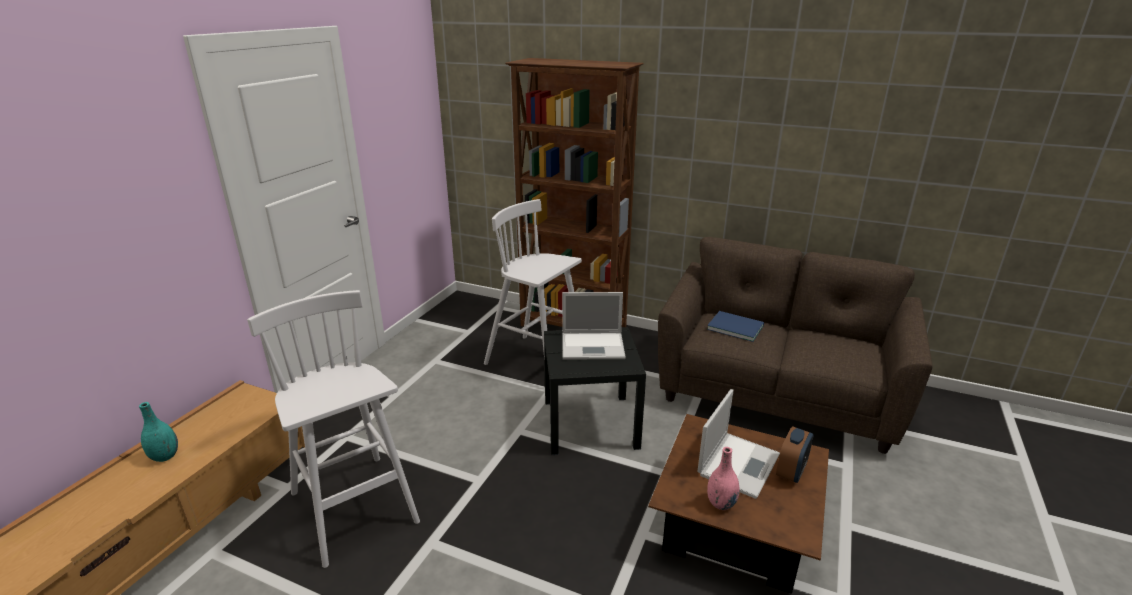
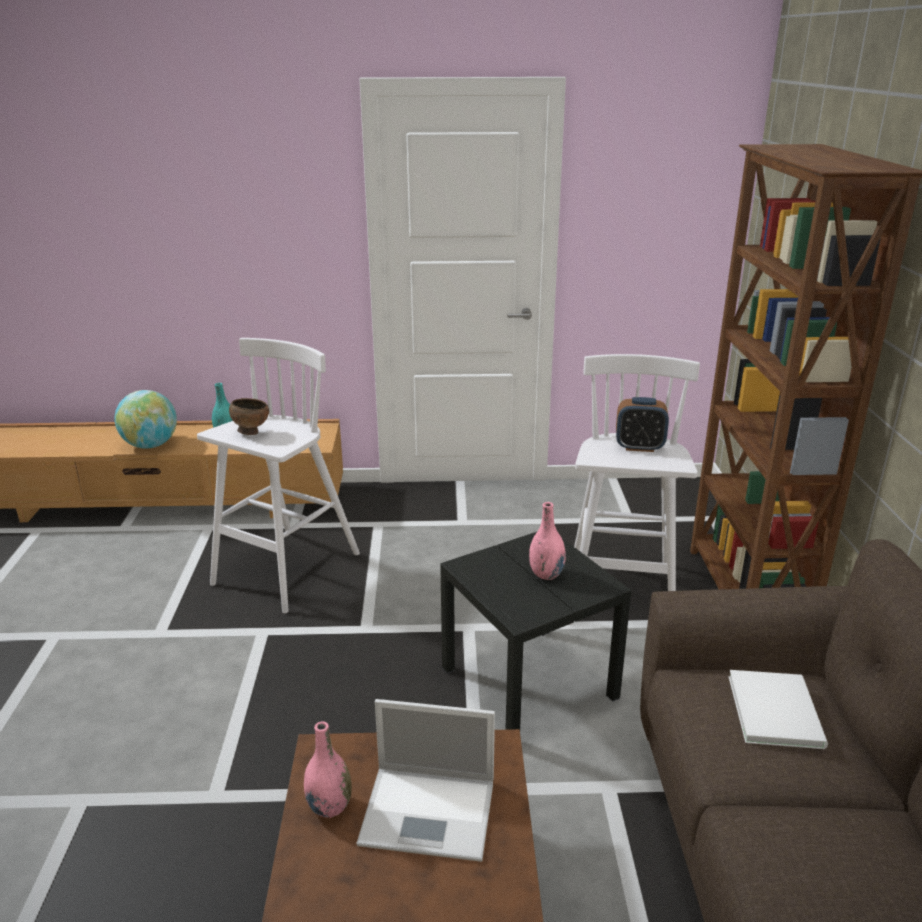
camera: 65 degrees right, 0 degrees up
laptop [562,292,626,359] -> pink vase [529,502,566,580]
blue book [707,311,764,342] -> white book [729,670,828,749]
alarm clock [776,426,813,483] -> alarm clock moved to [616,397,669,452]
none -> globe [114,390,177,448]
none -> brown bowl [229,398,269,435]

